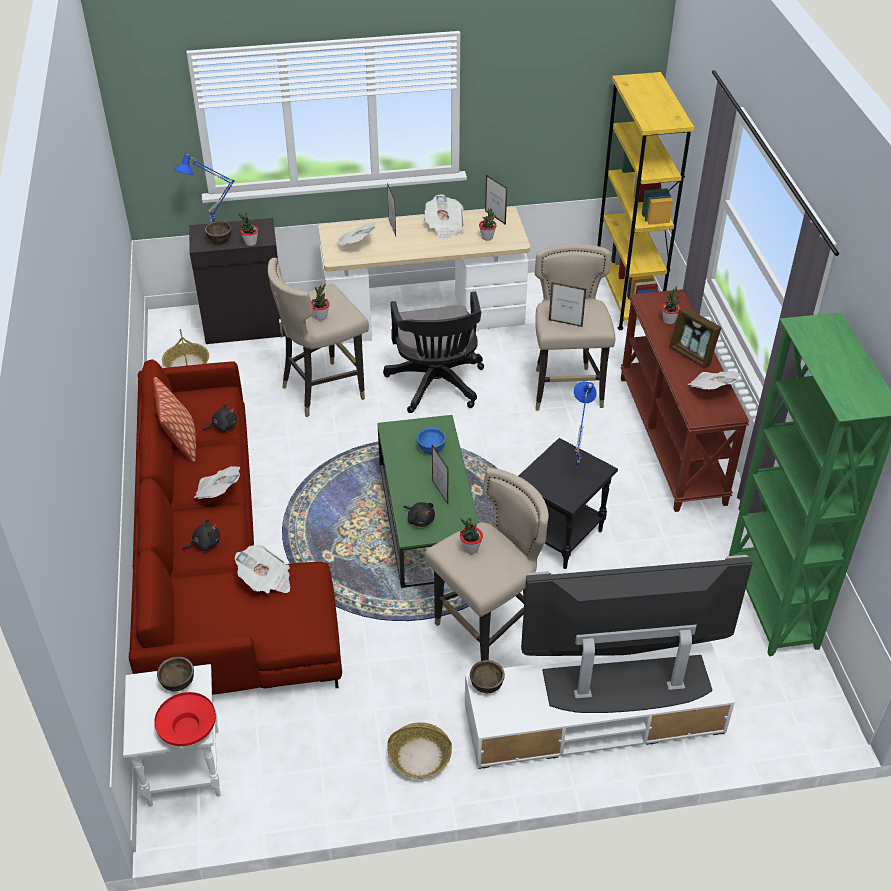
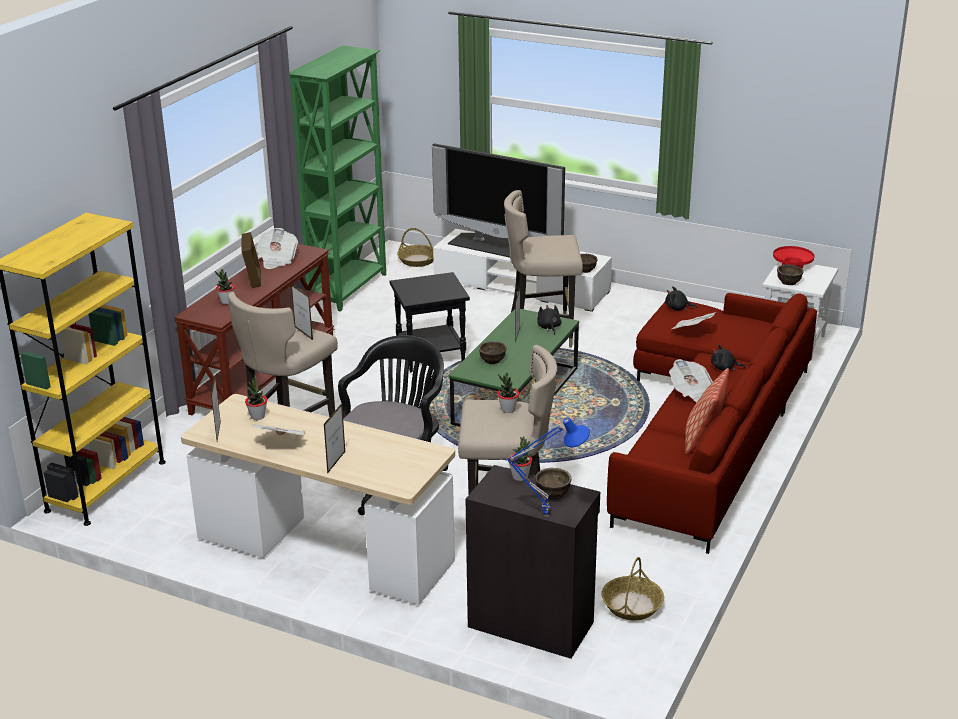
camera: 145 degrees left, 15 degrees down
black plush toy [203,403,237,432] -> black plush toy moved to [665,286,697,310]
newspaper [335,223,376,247] -> none
basket [388,722,452,778] -> basket moved to [397,228,433,267]
blue bowl [417,428,446,454] -> brown bowl [479,341,507,364]
potted plant [460,518,483,554] -> none
blue table lamp [574,381,597,467] -> none

